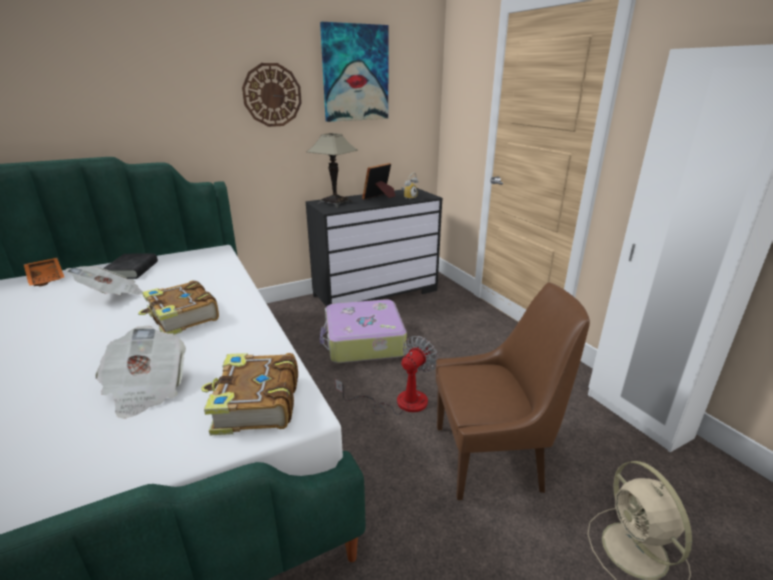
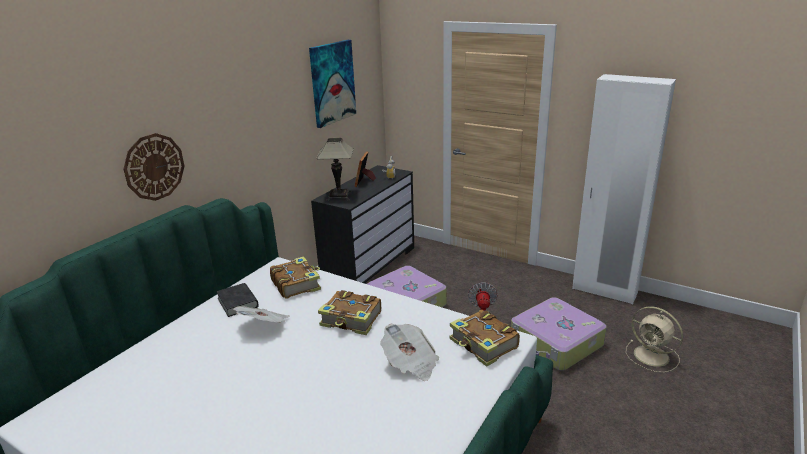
camera: 30 degrees left, 0 degrees up
orange tray [23,258,64,286] -> none
wall clock [242,63,302,127] -> wall clock moved to [124,133,185,201]
brown chair [436,282,590,500] -> suitcase [511,297,607,371]
none -> book [270,257,321,299]

